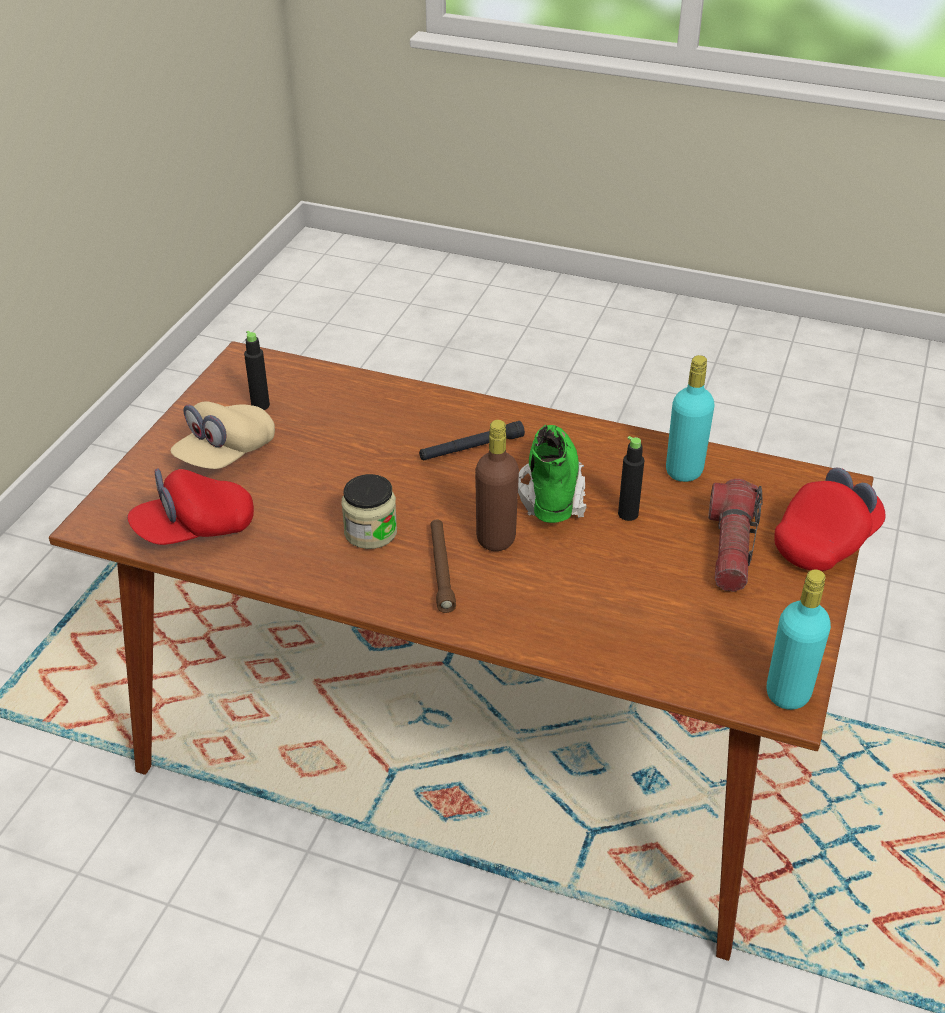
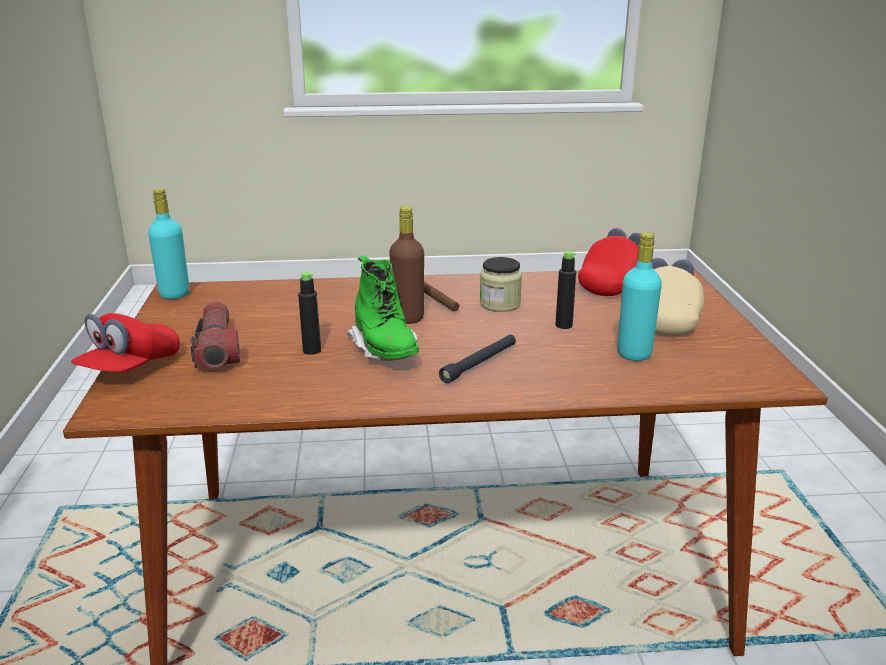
camera: 155 degrees right, 15 degrees down
black bottle [244,331,270,410] -> black bottle moved to [555,251,577,329]
turquoise bottle [666,355,714,482] -> turquoise bottle moved to [617,233,662,361]

